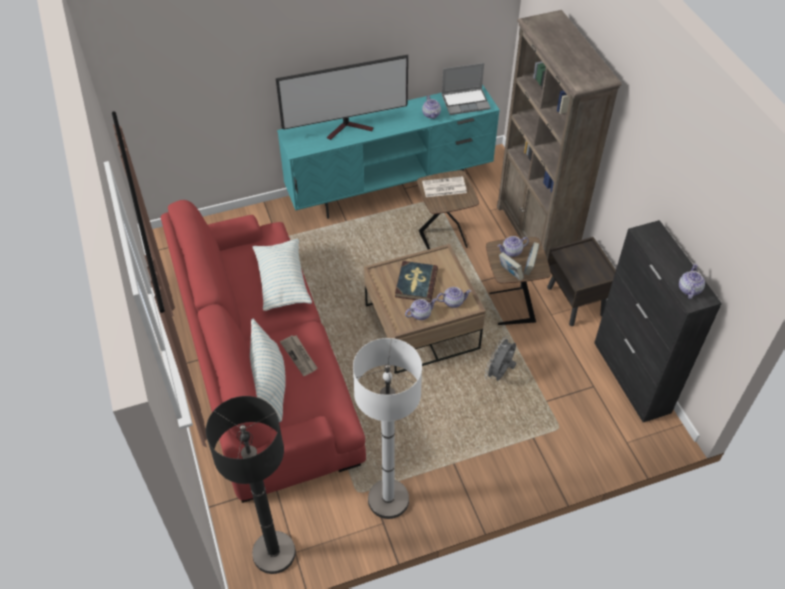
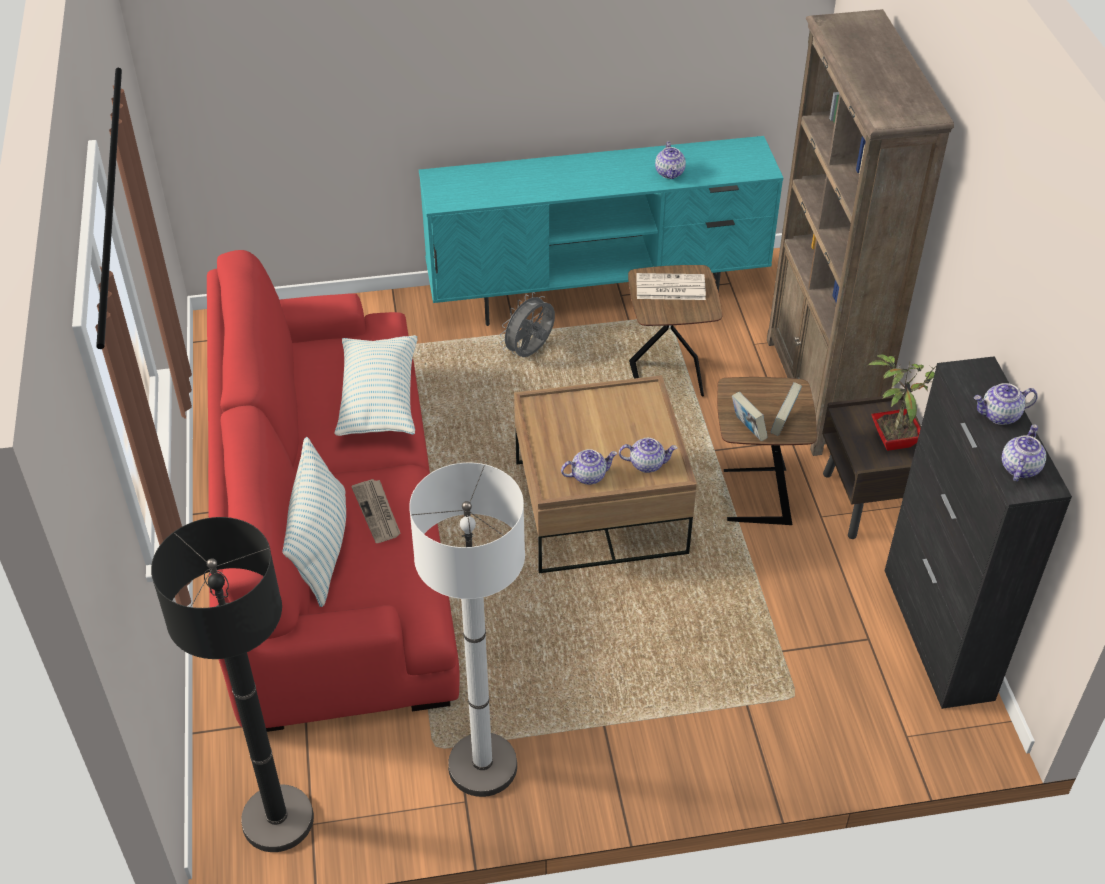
camera: 10 degrees right, 5 degrees down
television [276,55,408,140] -> none
book [395,261,438,302] -> none
laptop [442,63,490,115] -> none
grey fan [485,336,516,381] -> grey fan moved to [500,292,555,357]
teapot [497,236,529,257] -> teapot moved to [974,383,1038,425]
none -> potted plant [868,354,942,451]

